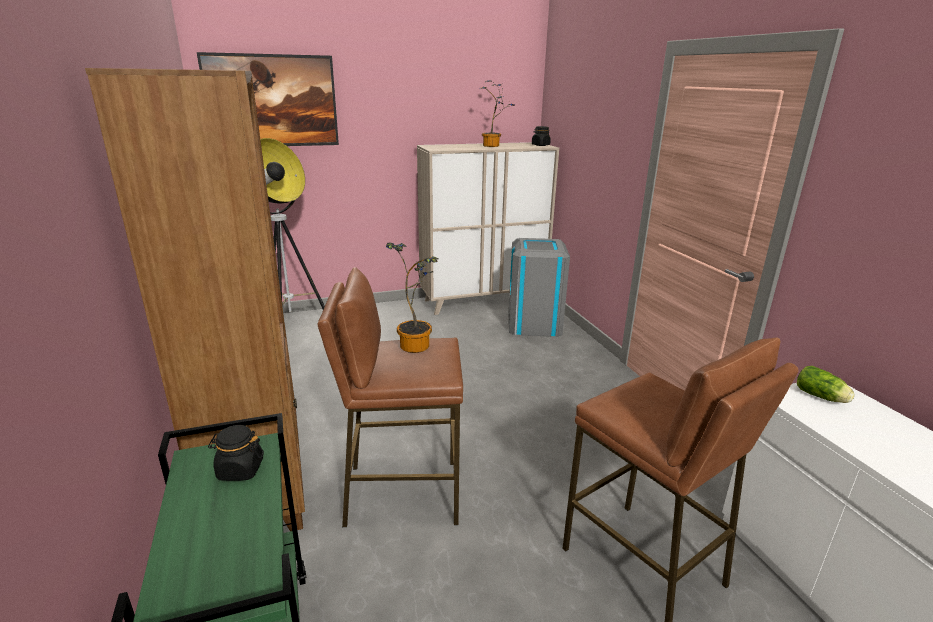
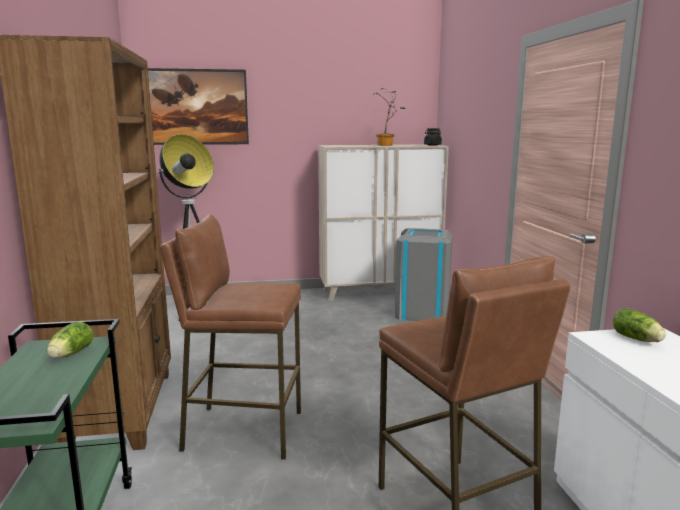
camera: 10 degrees right, 10 degrees down
black jar [208,425,264,481] -> lettuce [47,322,93,359]
potted plant [386,243,439,353] -> none

